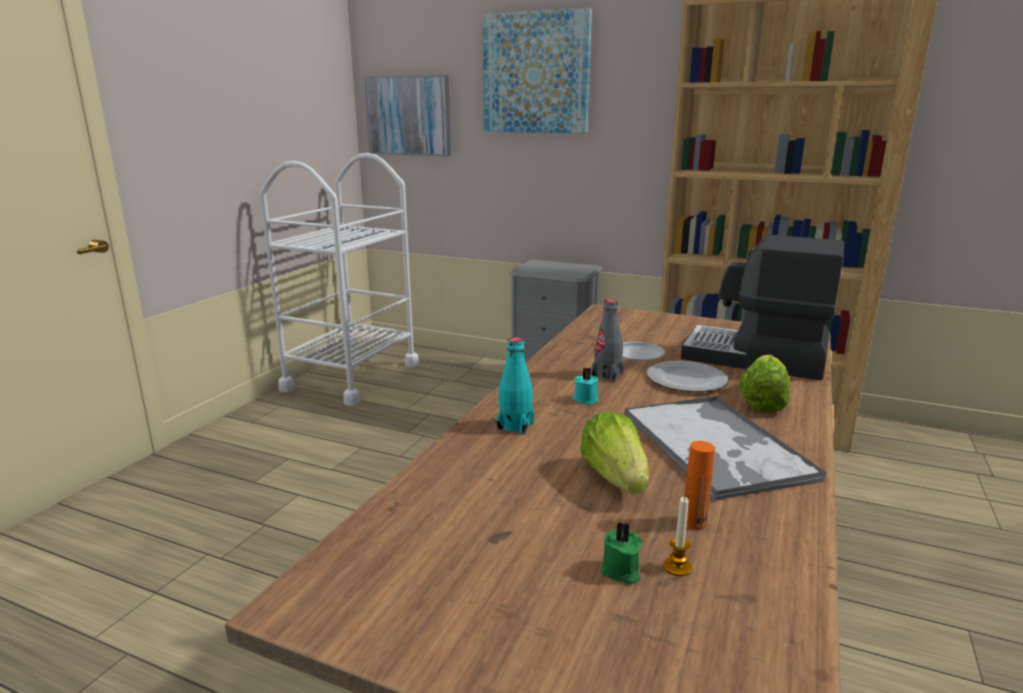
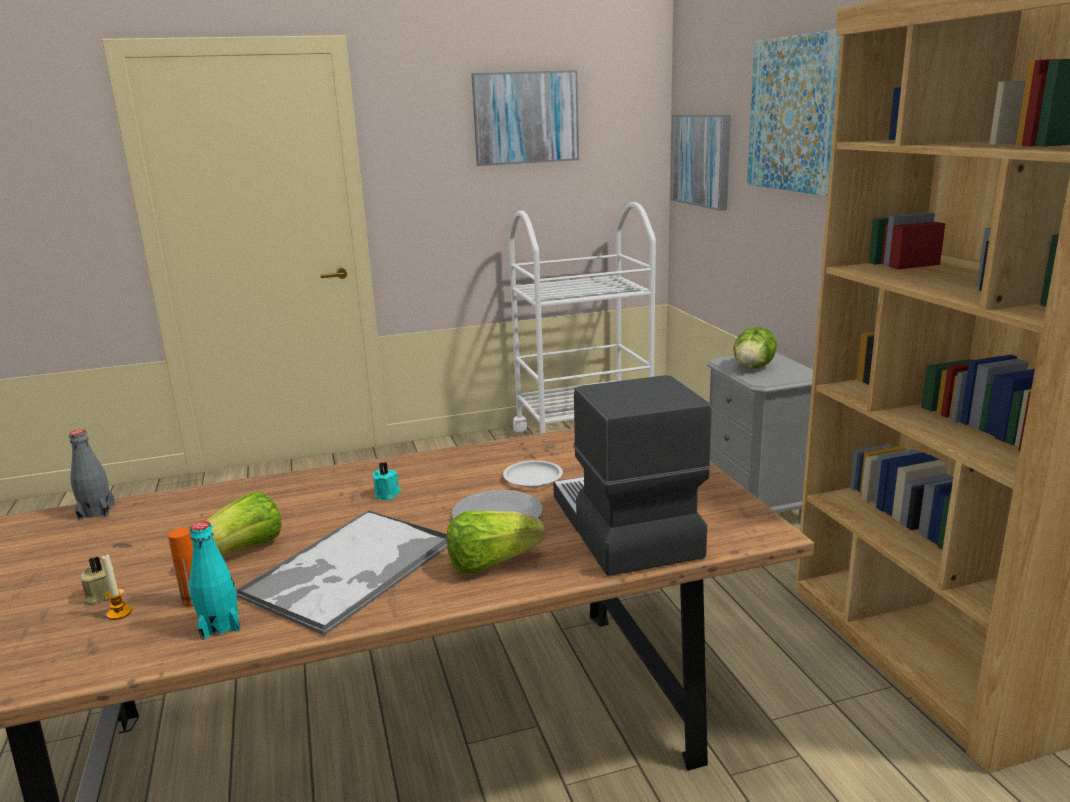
camera: 50 degrees right, 0 degrees up
turquoise bottle [496,337,534,435] -> turquoise bottle moved to [189,521,240,640]
grey bottle [591,299,624,382] -> grey bottle moved to [69,430,115,520]
green candle [601,522,641,585] -> beige candle [81,557,114,605]
none -> picture [471,70,579,166]
none -> lettuce [733,327,777,369]

